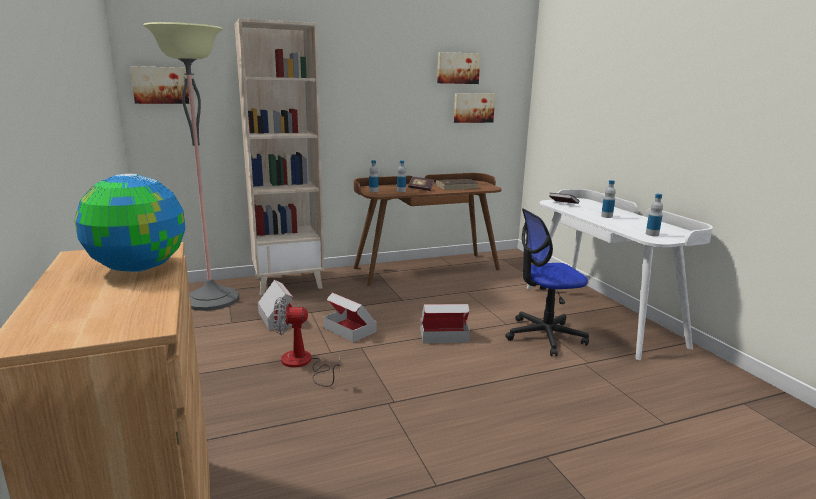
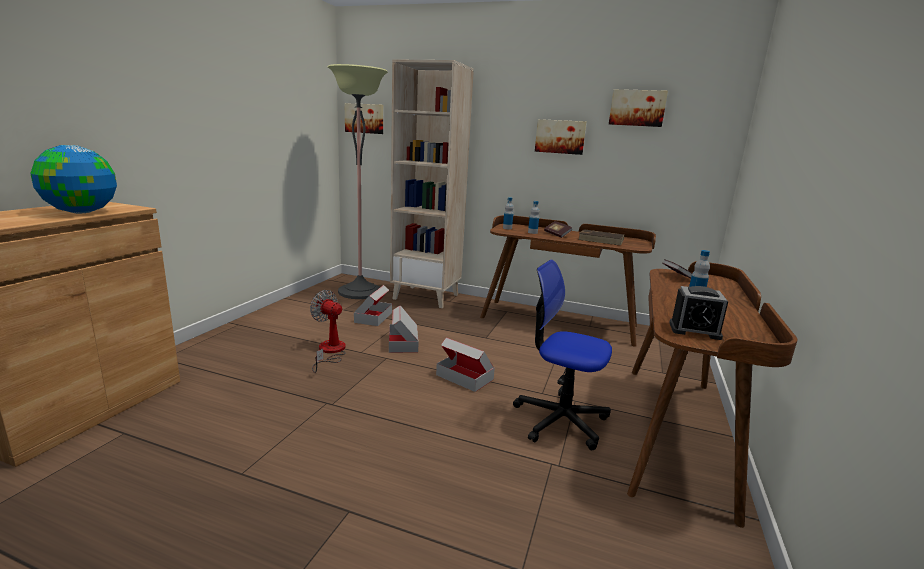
camera: 40 degrees right, 0 degrees up
picture [454,93,495,123] -> picture moved to [535,119,587,155]
white desk [526,189,713,360] -> brown desk [627,261,797,528]
bottle [646,194,663,236] -> alarm clock [669,286,728,340]

